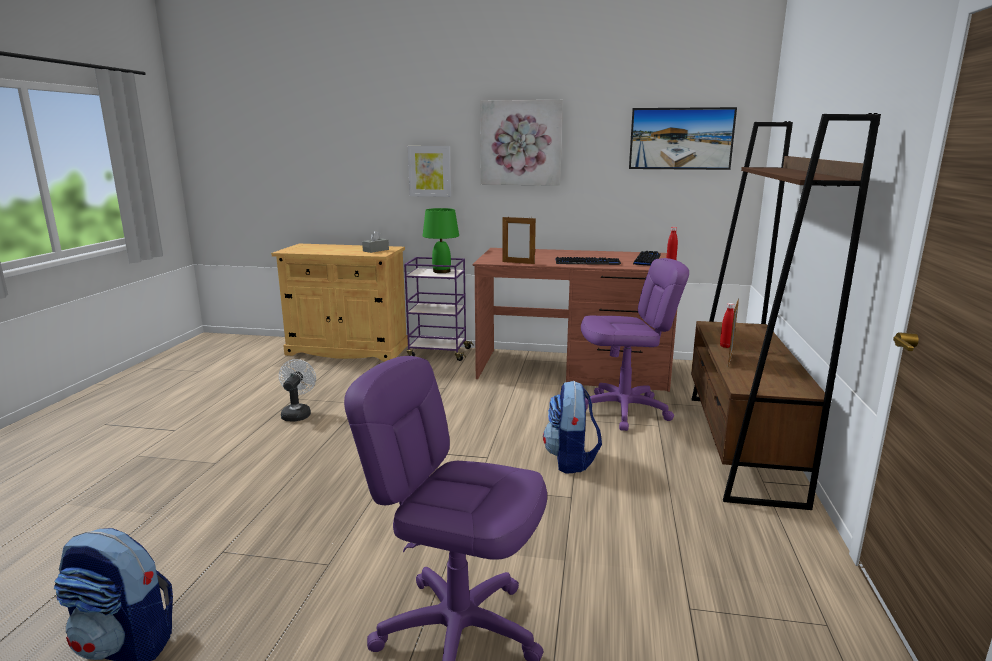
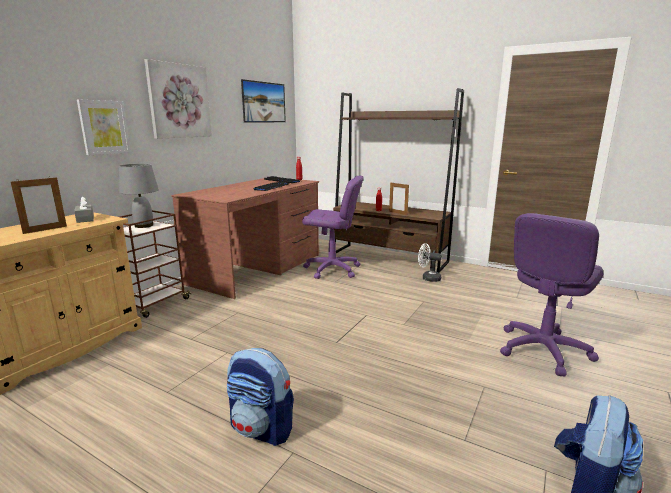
camera: 70 degrees left, 0 degrees up
white fan [279,359,316,421] -> white fan moved to [418,243,442,282]
purple cart [404,257,474,361] -> brown cart [120,210,191,318]
green table lamp [423,208,459,273] -> grey table lamp [119,164,159,228]
picture frame [502,216,536,264] -> picture frame moved to [11,176,67,234]
backpack [543,381,602,474] -> backpack moved to [227,348,294,446]
purple office chair [581,258,689,431] -> purple office chair turned 90 degrees clockwise [302,176,363,279]

